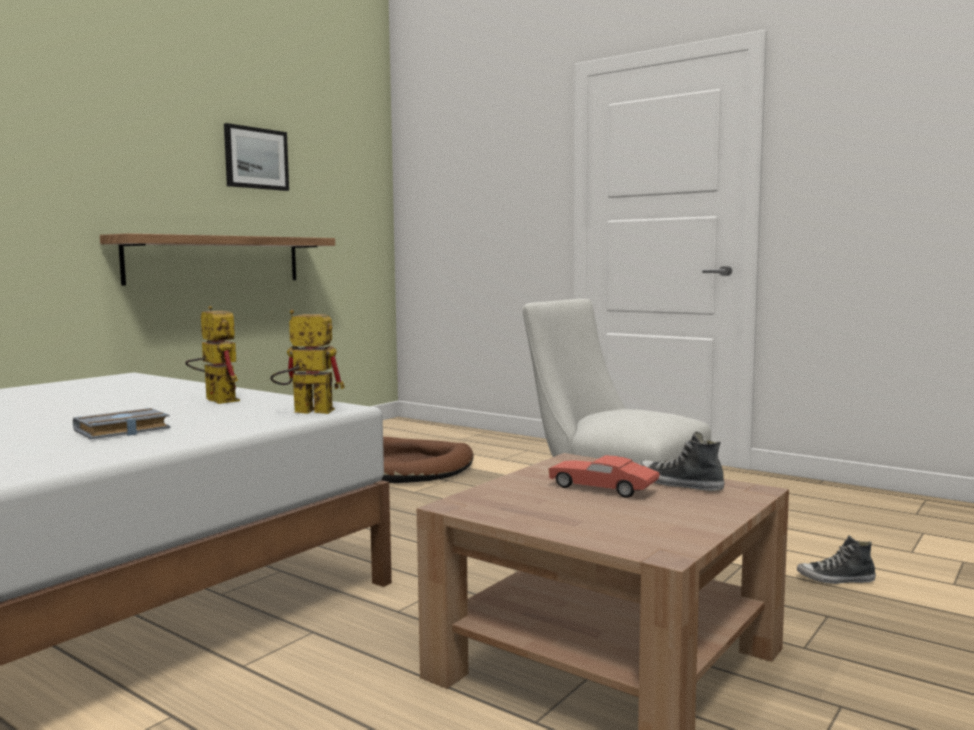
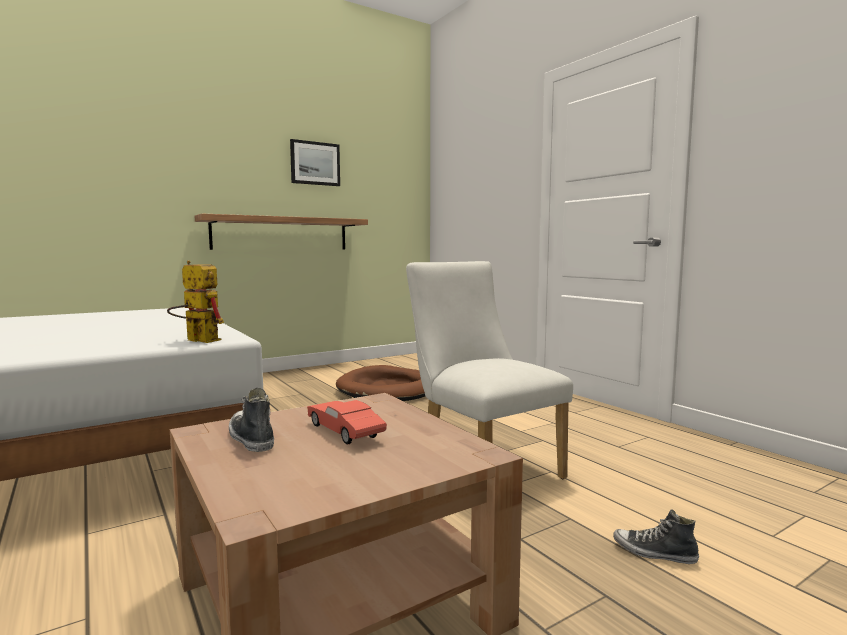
camera: 20 degrees right, 0 degrees up
grey book [73,408,171,439] -> none
toy robot [185,306,240,404] -> none
shoe [638,432,724,491] -> shoe moved to [229,388,274,452]

